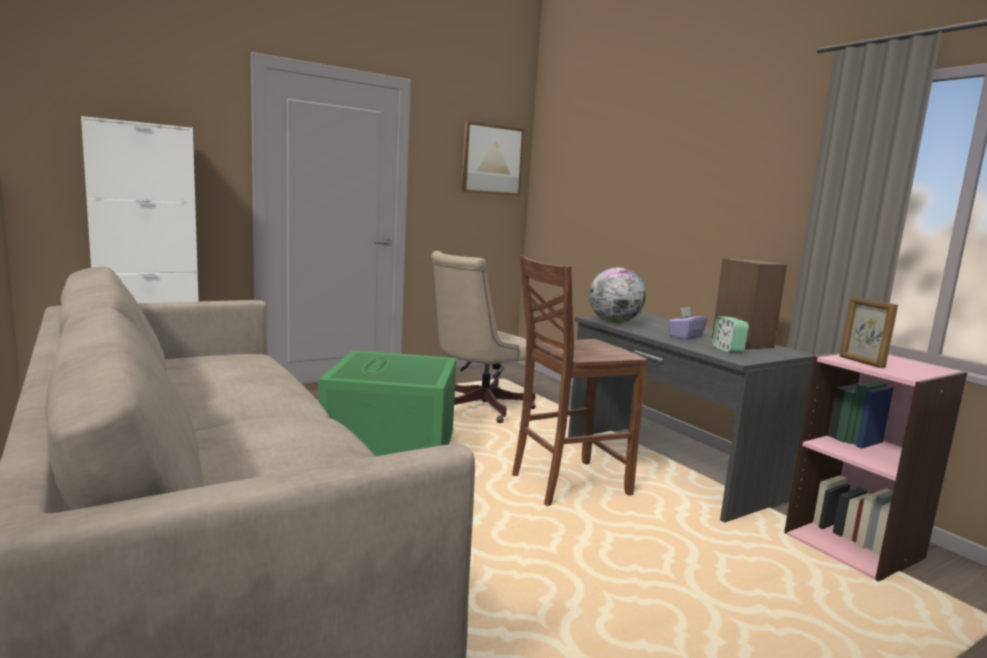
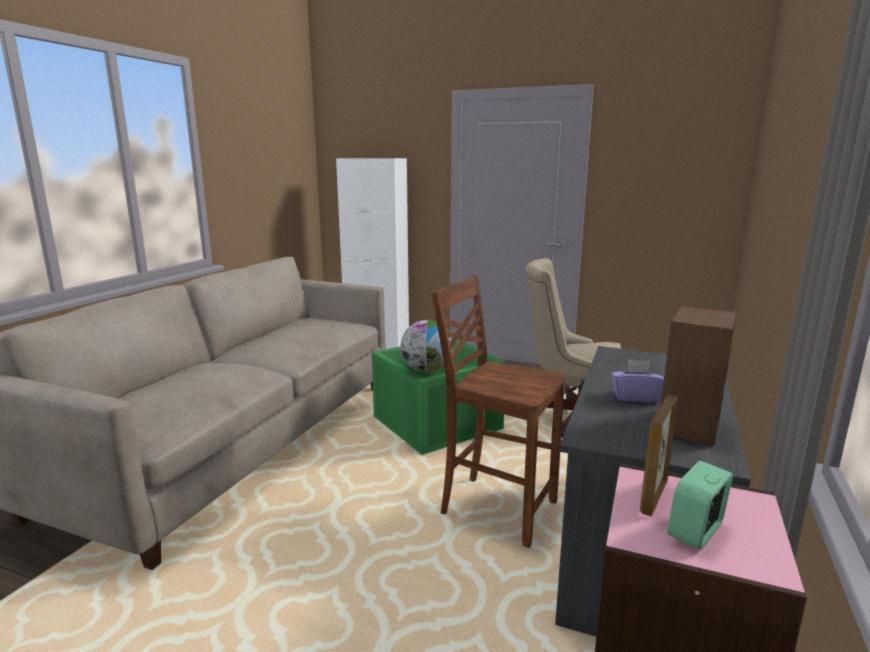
camera: 55 degrees right, 5 degrees up
picture [462,121,524,196] -> none
globe [589,267,646,323] -> globe moved to [401,320,453,373]
alarm clock [712,316,749,353] -> alarm clock moved to [667,461,733,550]

